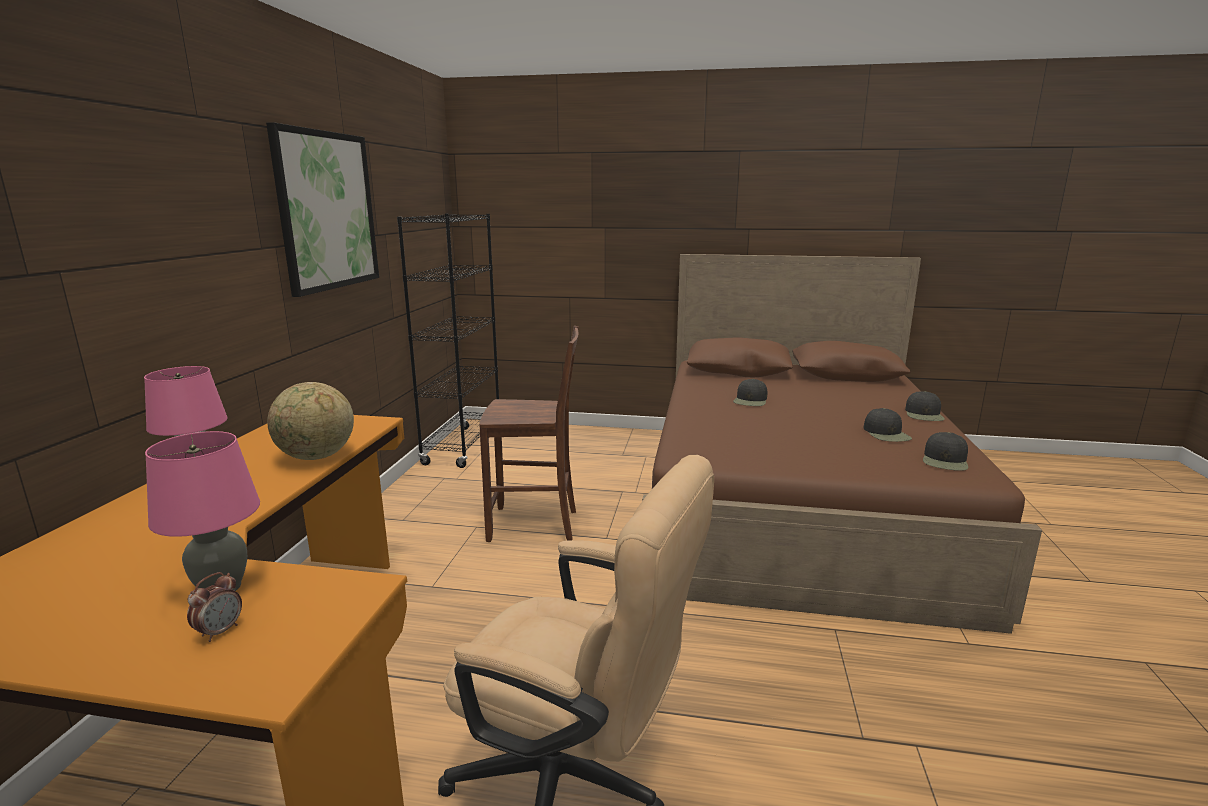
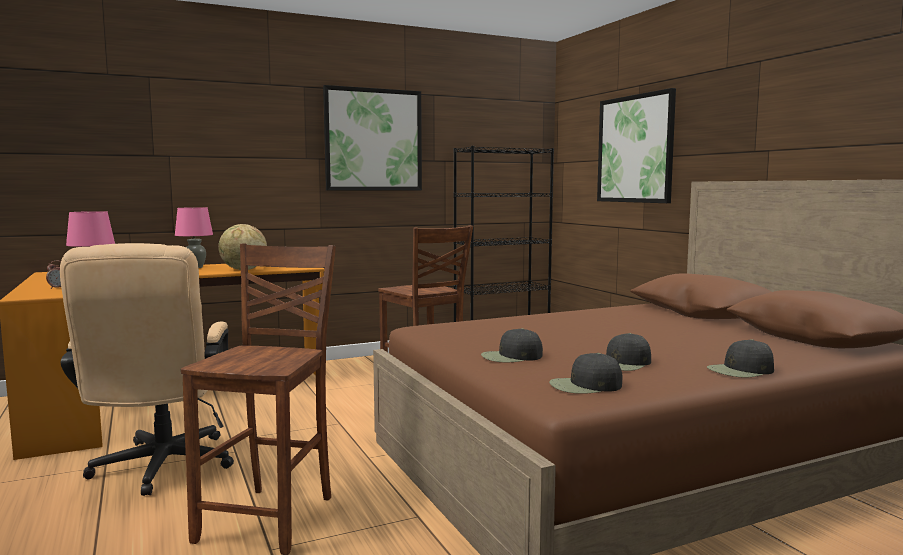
camera: 55 degrees right, 10 degrees down
black cap [733,379,768,406] -> black cap moved to [481,328,543,362]
none -> brown chair [181,243,336,555]
none -> picture [597,88,676,203]

